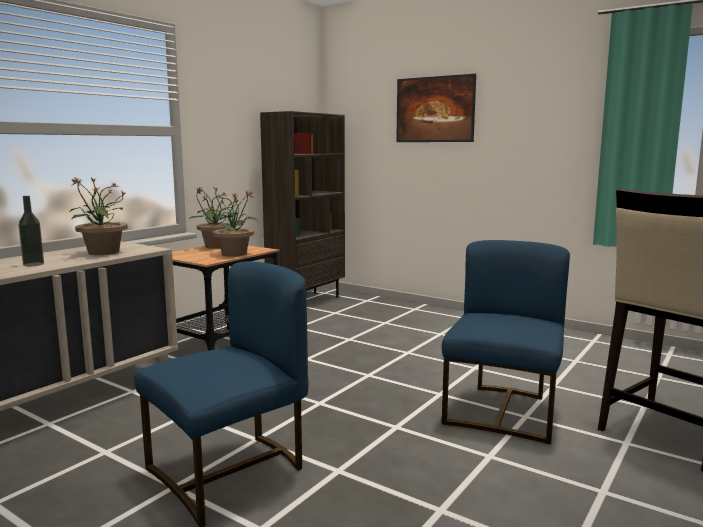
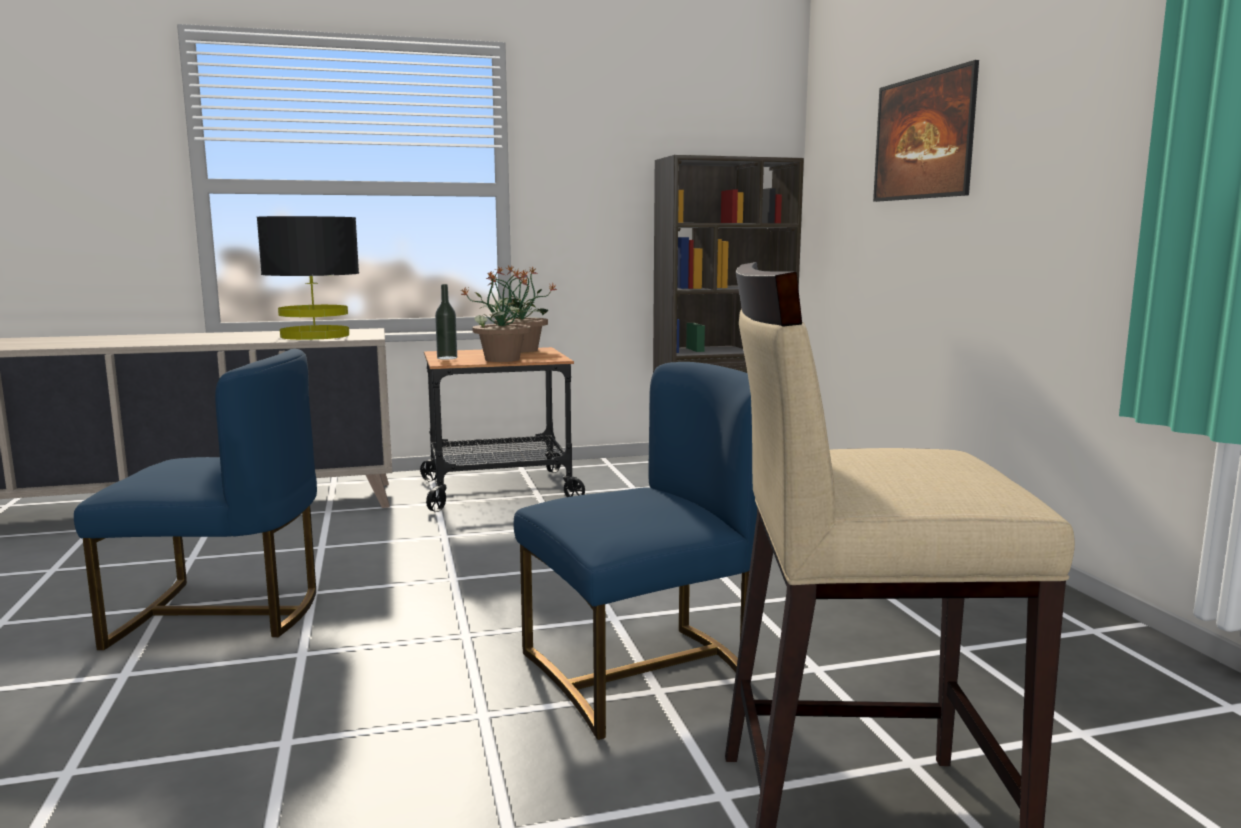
camera: 40 degrees right, 0 degrees up
bottle [19,196,44,266] -> bottle moved to [435,284,457,359]
potted plant [69,178,128,255] -> black table lamp [257,216,359,340]

